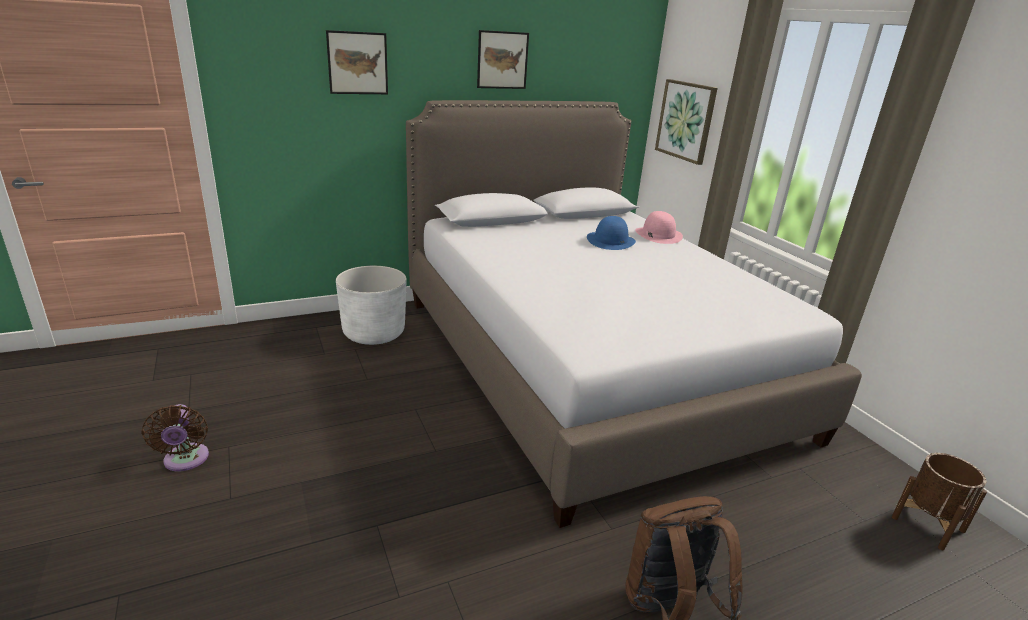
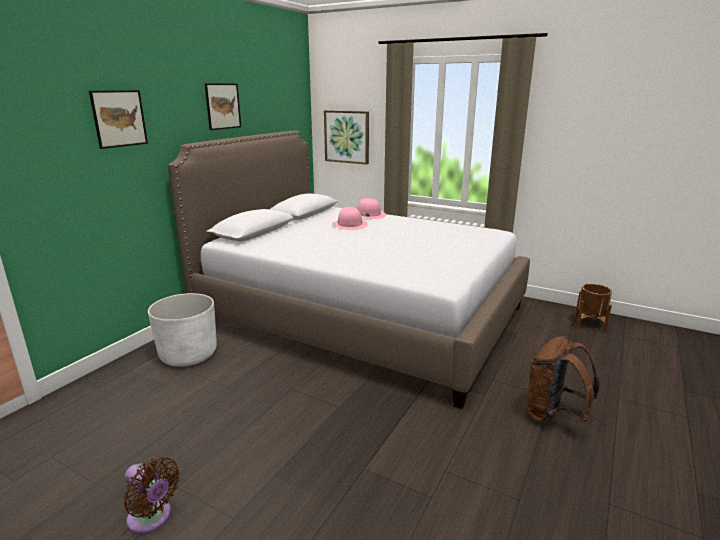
camera: 35 degrees left, 5 degrees down
blue hat [587,216,636,250] -> pink hat [332,207,368,230]

